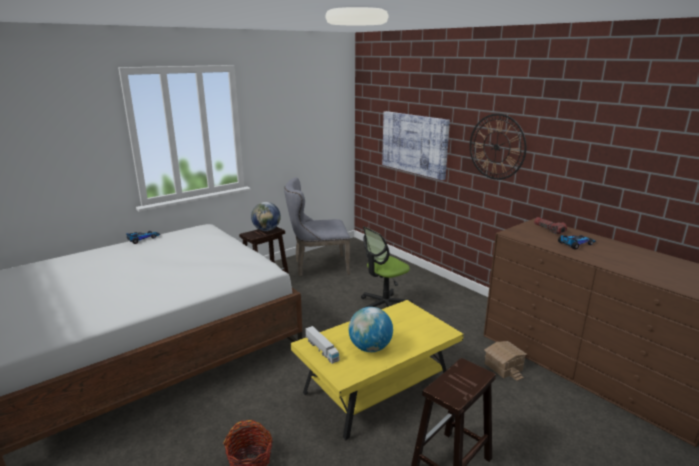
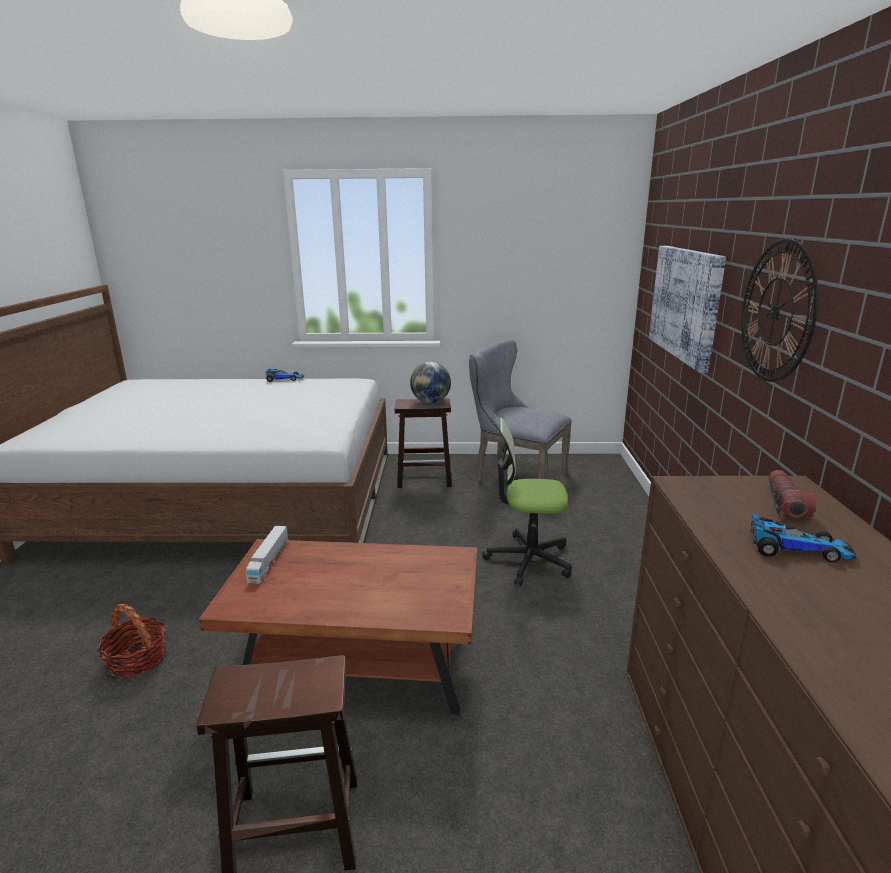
camera: 40 degrees right, 0 degrees up
yellow coffee table [291,300,464,441] -> brown coffee table [199,539,477,716]
globe [349,307,393,352] -> none
toy house [484,341,528,381] -> none

